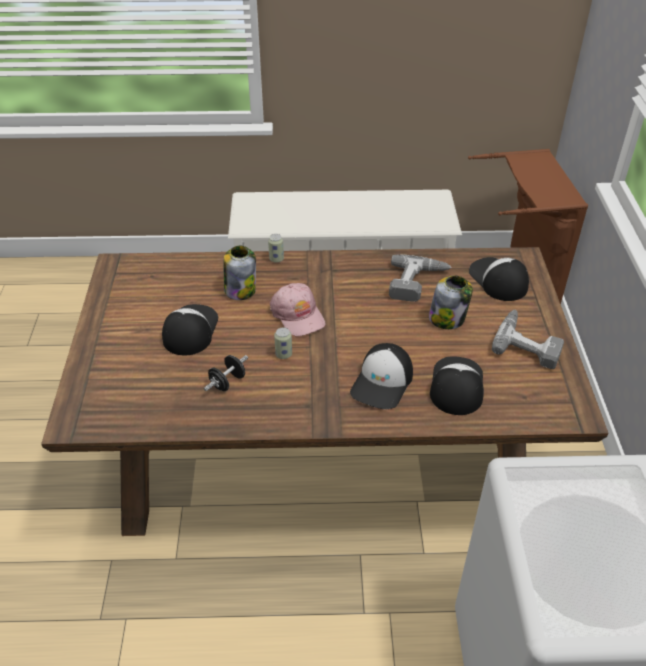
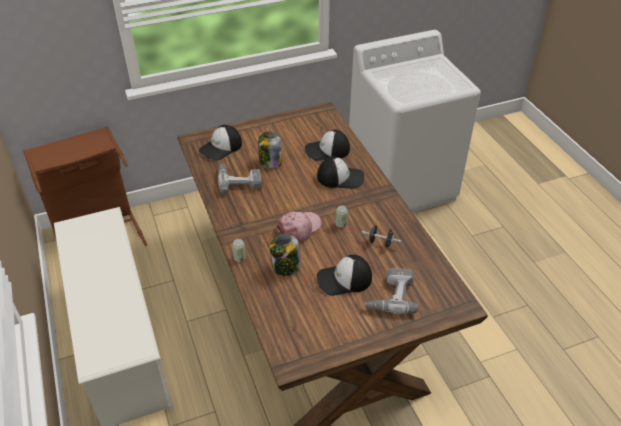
camera: 110 degrees left, 0 degrees up
power drill [492,310,564,369] -> power drill moved to [364,268,418,314]

